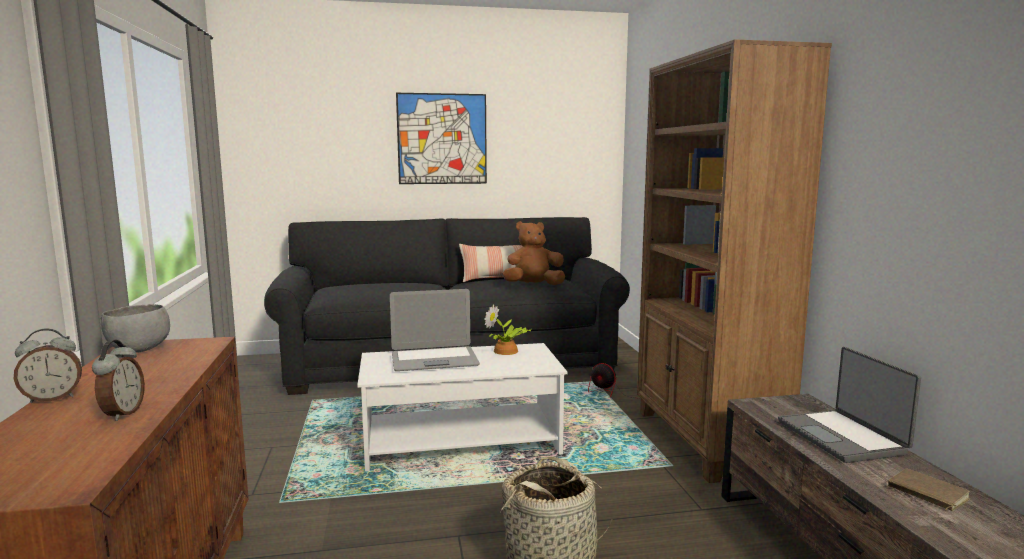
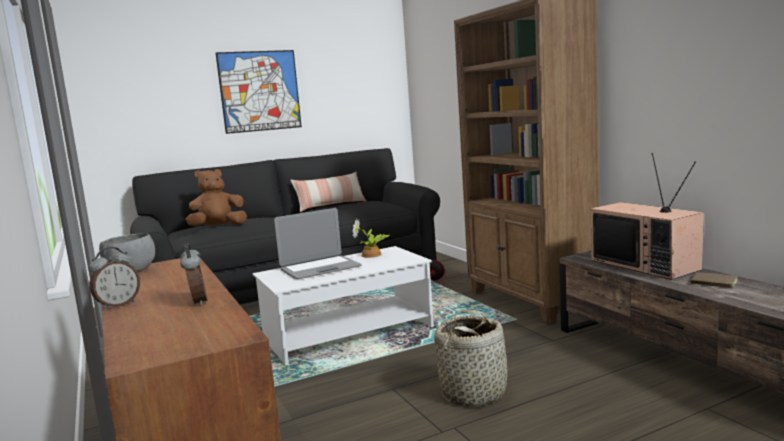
camera: 15 degrees left, 0 degrees up
brown plush toy [503,221,565,285] -> brown plush toy moved to [186,169,247,226]
laptop [778,347,921,463] -> television [591,153,704,280]

